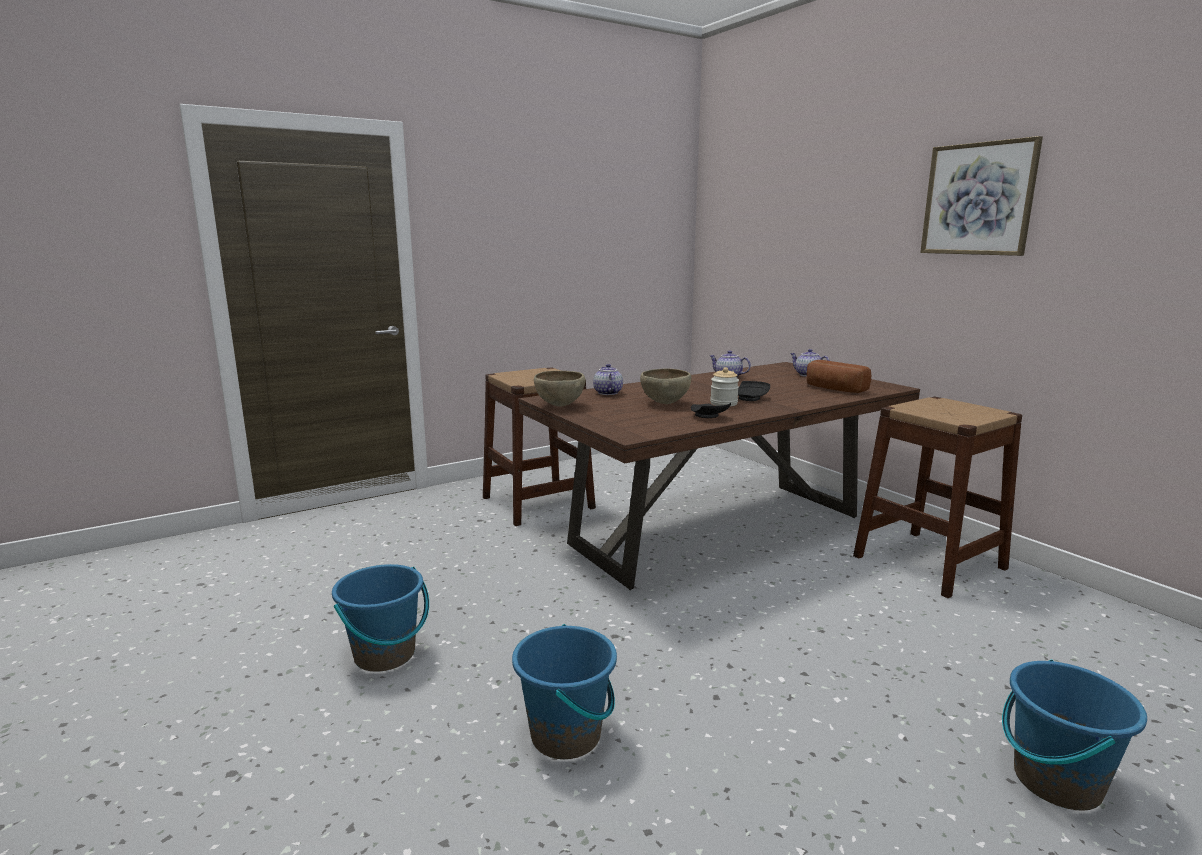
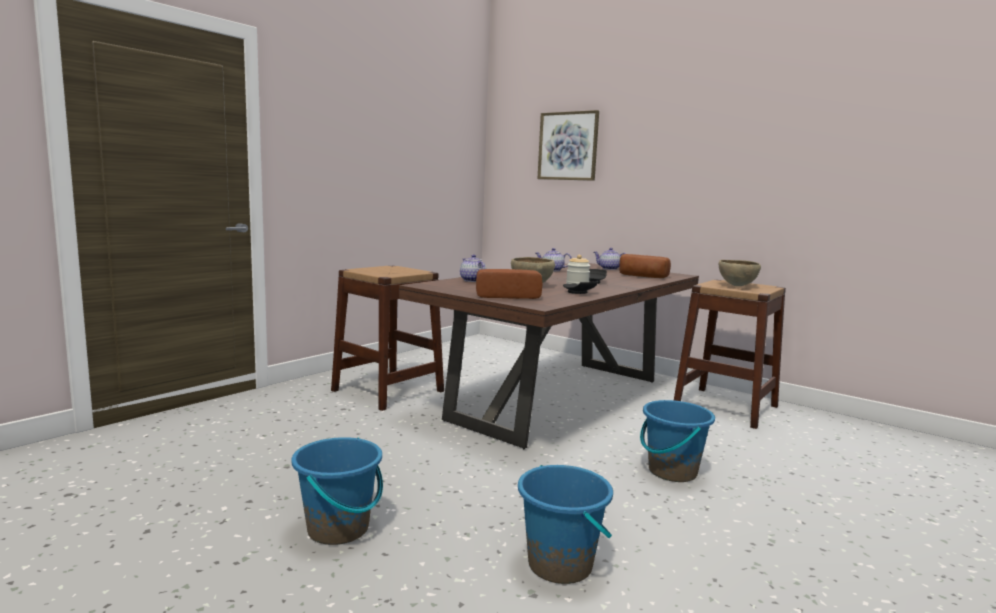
camera: 20 degrees left, 5 degrees down
brown bowl [534,371,585,407] -> brown bowl moved to [719,260,761,286]
picture [920,136,1043,256] -> picture moved to [538,110,599,181]
blue bucket [1002,659,1147,811] -> blue bucket moved to [640,400,715,482]
none -> bread [476,269,543,299]

